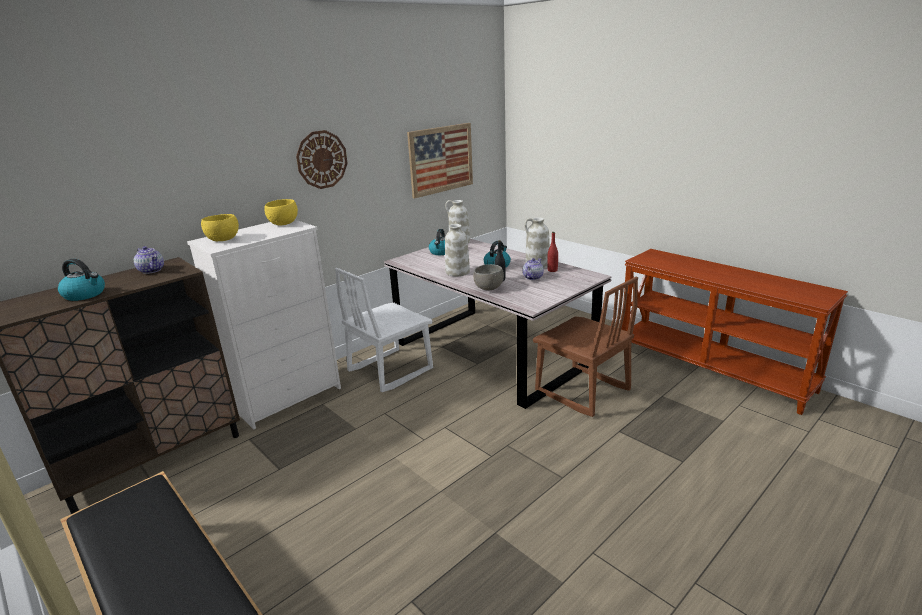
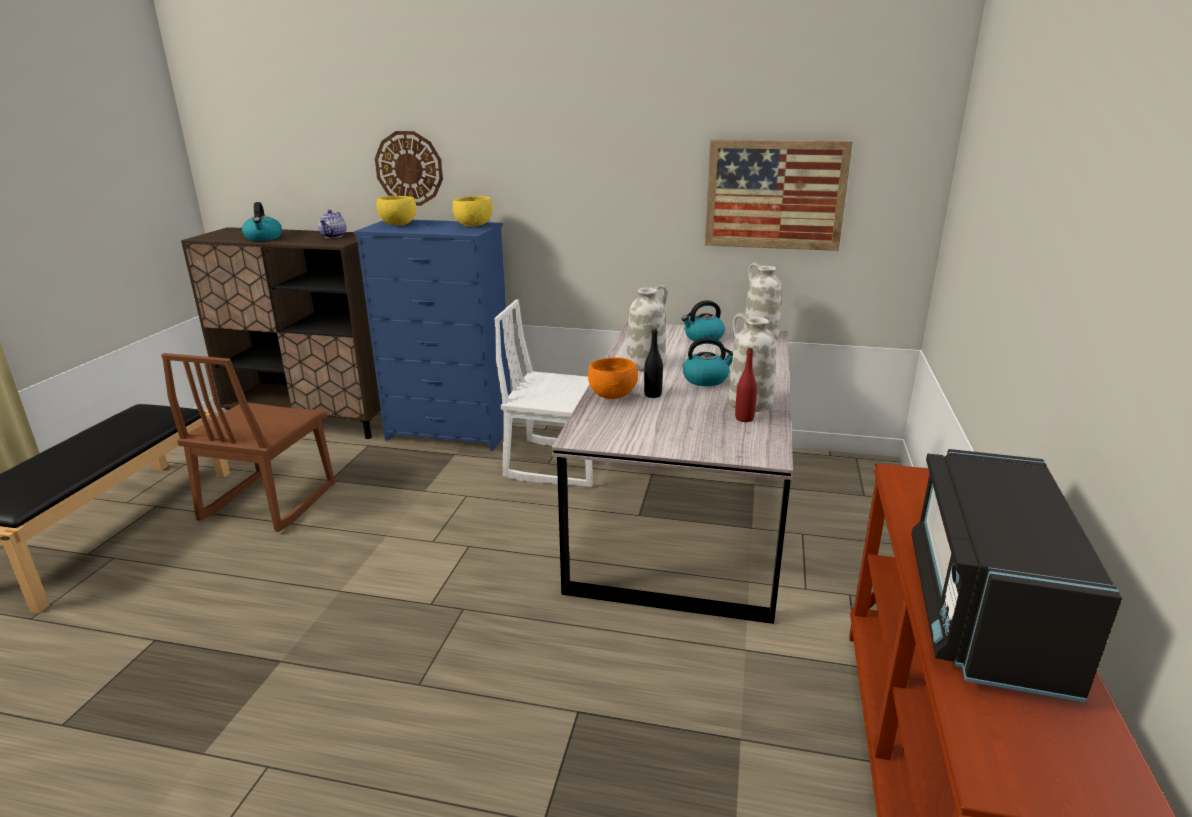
camera: 55 degrees right, 0 degrees up
white dresser [187,220,341,429] -> blue dresser [354,220,513,451]
wall clock [296,130,347,189] -> wall clock moved to [375,131,443,206]
grey bowl [473,264,504,291] -> orange bowl [588,357,638,399]
teapot [523,258,544,280] -> none
brown chair [533,277,638,417] -> brown chair moved to [161,353,335,532]
none -> black microwave [911,449,1122,702]

